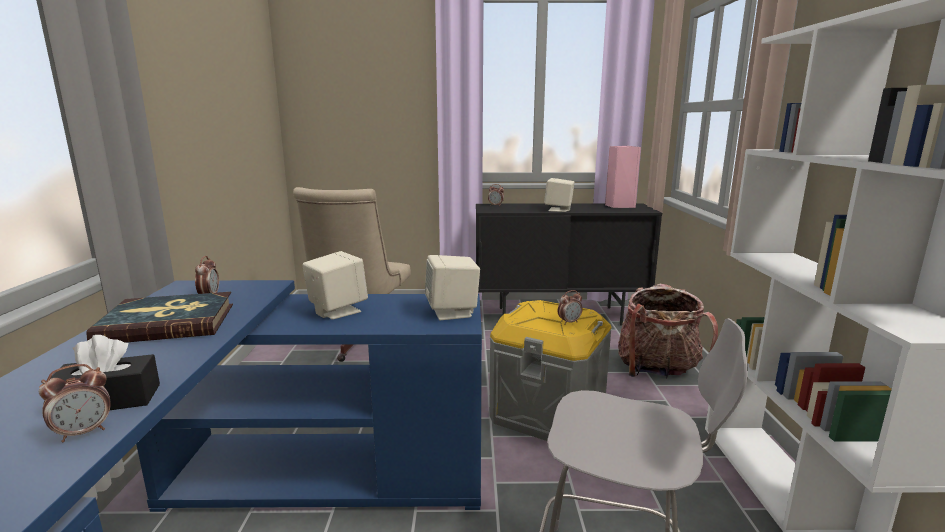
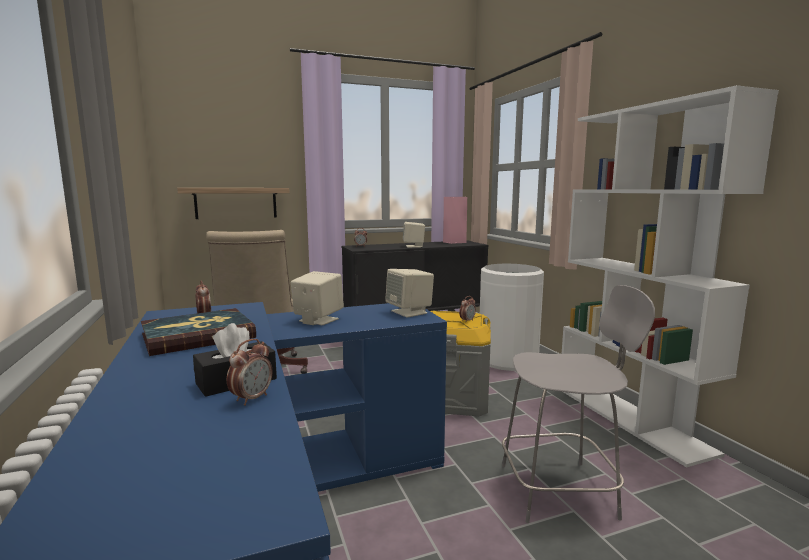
camera: 20 degrees left, 5 degrees down
backpack [618,284,718,379] -> white trash can [480,264,544,371]
none -> shelf [177,188,290,219]

